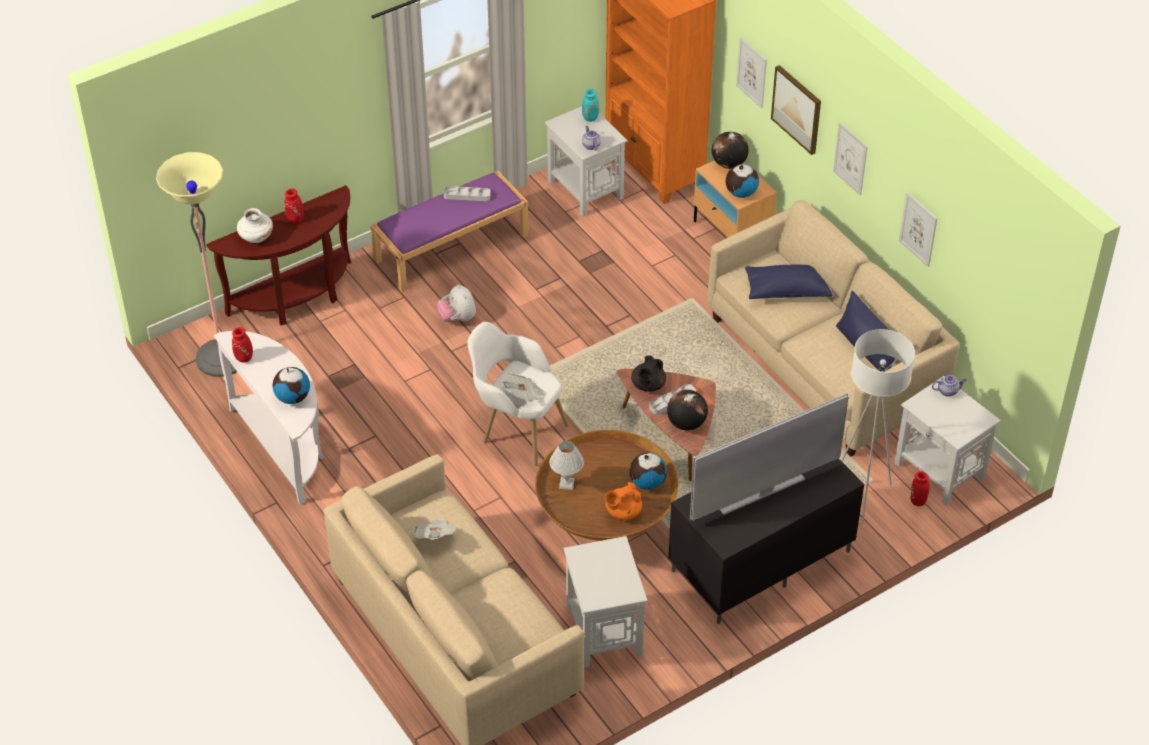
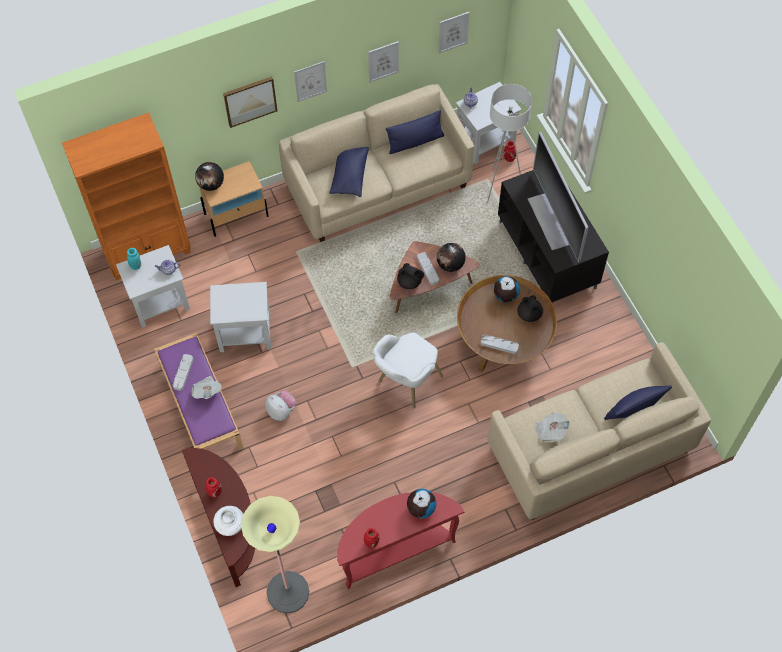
camera: 80 degrees left, 15 degrees up
white console table [214,331,323,505] -> red console table [337,492,464,589]
plush toy [437,284,476,322] -> plush toy turned 120 degrees counterclockwise [265,391,297,421]
newspaper [501,373,546,402] -> newspaper moved to [191,376,222,399]
white table lamp [549,441,584,490] -> grey tray [481,335,519,354]
white side table [563,536,648,668] -> white side table moved to [210,282,272,352]
orange teapot [605,482,642,520] -> black teapot [517,295,543,322]
globe [726,164,759,198] -> none
picture [736,37,767,108] -> picture moved to [438,12,470,54]
none -> blue pillow [604,385,672,420]

